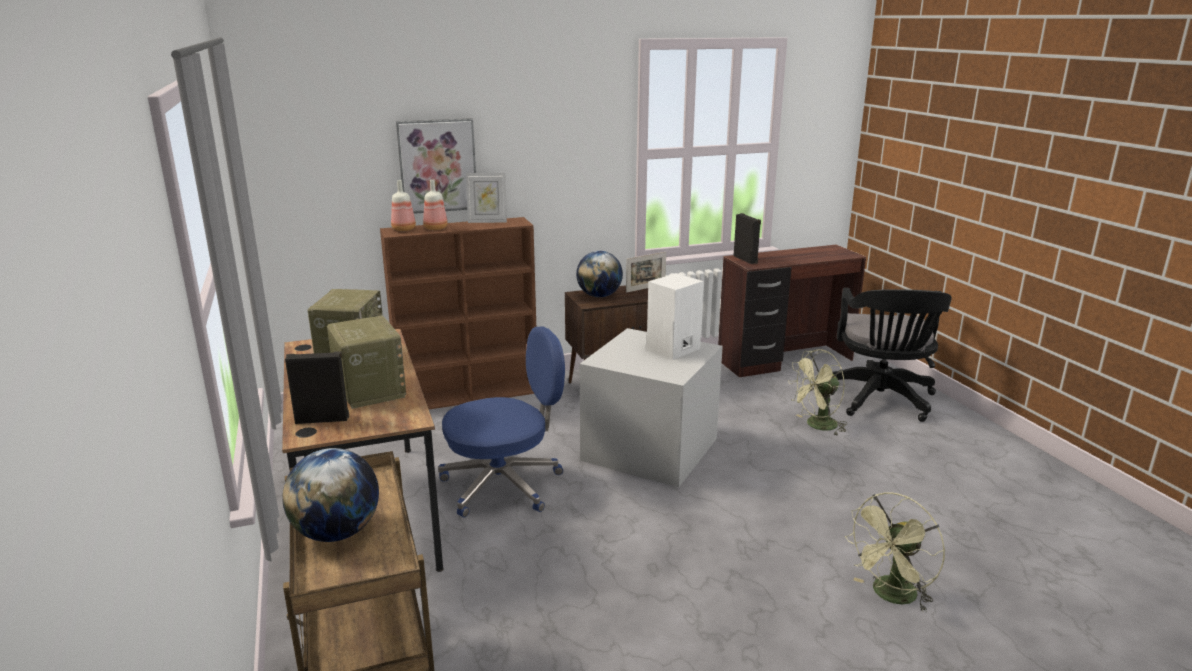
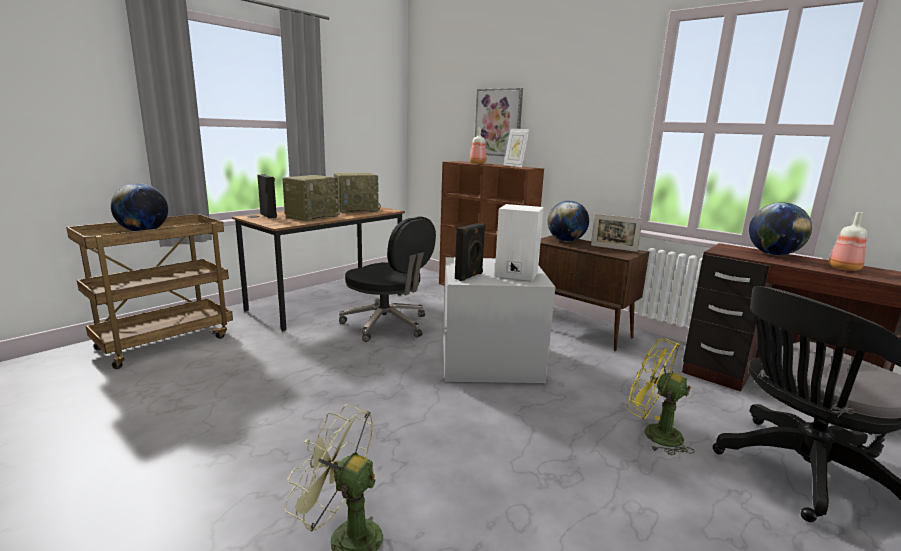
camera: 60 degrees right, 5 degrees down
bottle [391,180,416,231] -> bottle moved to [829,212,867,271]
blue office chair [438,326,565,517] -> black office chair [339,216,436,342]
black speaker [733,213,761,264] -> black speaker moved to [455,223,485,281]
green fan [788,349,847,435] -> yellow fan [627,338,695,456]
none -> globe [749,203,812,255]

